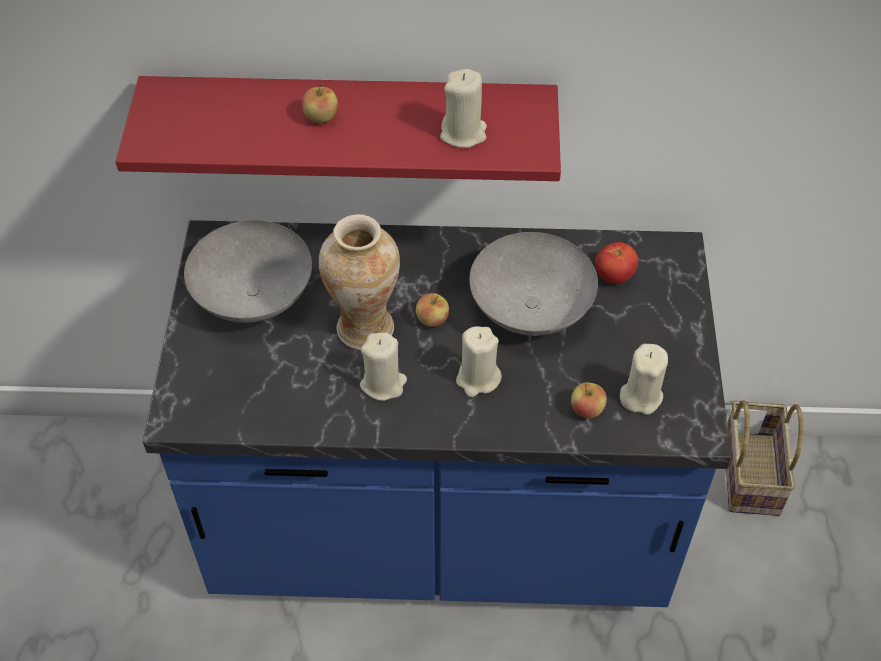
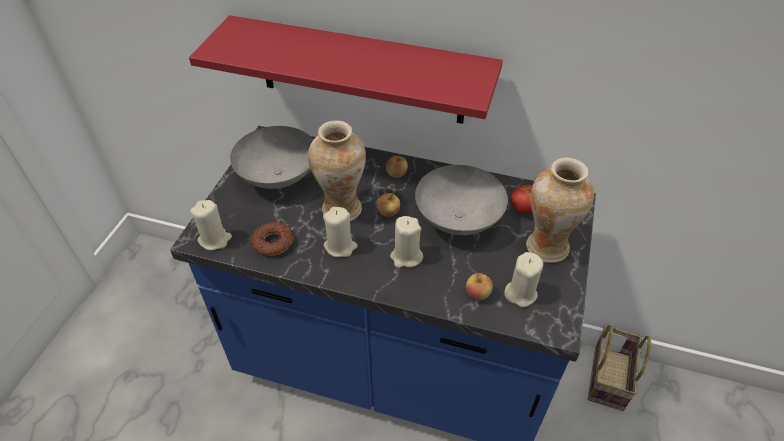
camera: 15 degrees right, 5 degrees down
apple [302,83,338,123] -> apple moved to [386,154,408,178]
beige candle [440,69,487,148] -> beige candle moved to [190,200,232,250]
none -> donut [251,221,293,256]
none -> vase [526,157,594,263]

